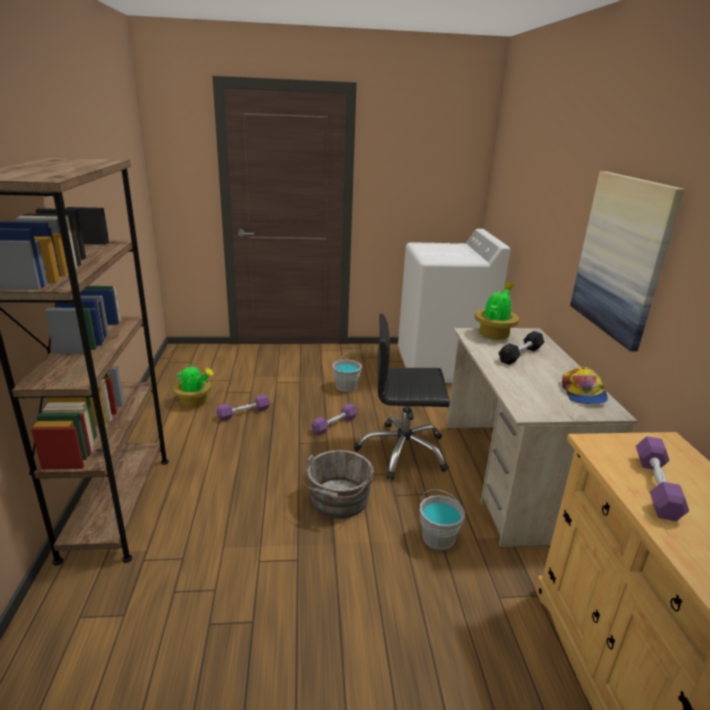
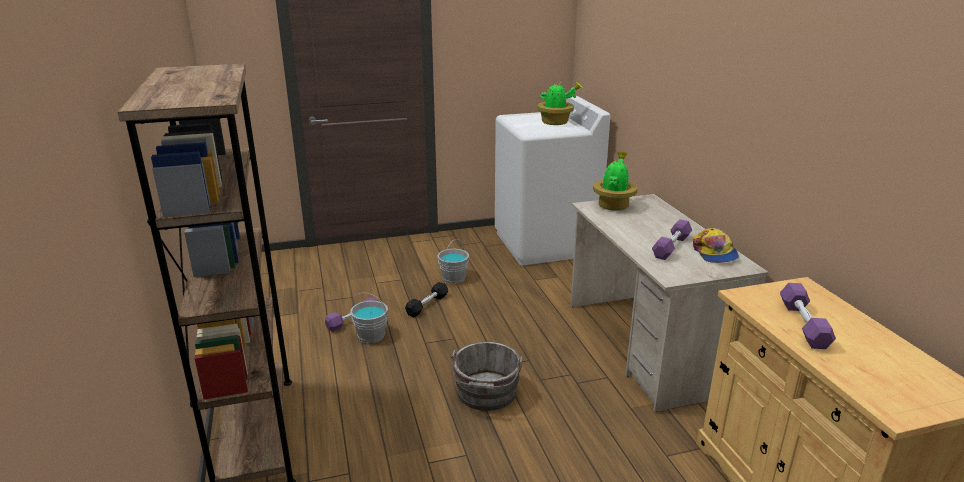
camera: 10 degrees left, 0 degrees up
potted plant [173,364,213,407] -> potted plant moved to [537,82,582,125]
purple dumbbell [311,403,357,435] -> purple dumbbell moved to [652,219,692,260]
black office chair [354,313,450,480] -> none
grey bucket [420,489,465,550] -> grey bucket moved to [350,293,388,343]
black dumbbell [499,331,544,365] -> black dumbbell moved to [405,282,448,317]
picture [570,171,684,351] -> none

